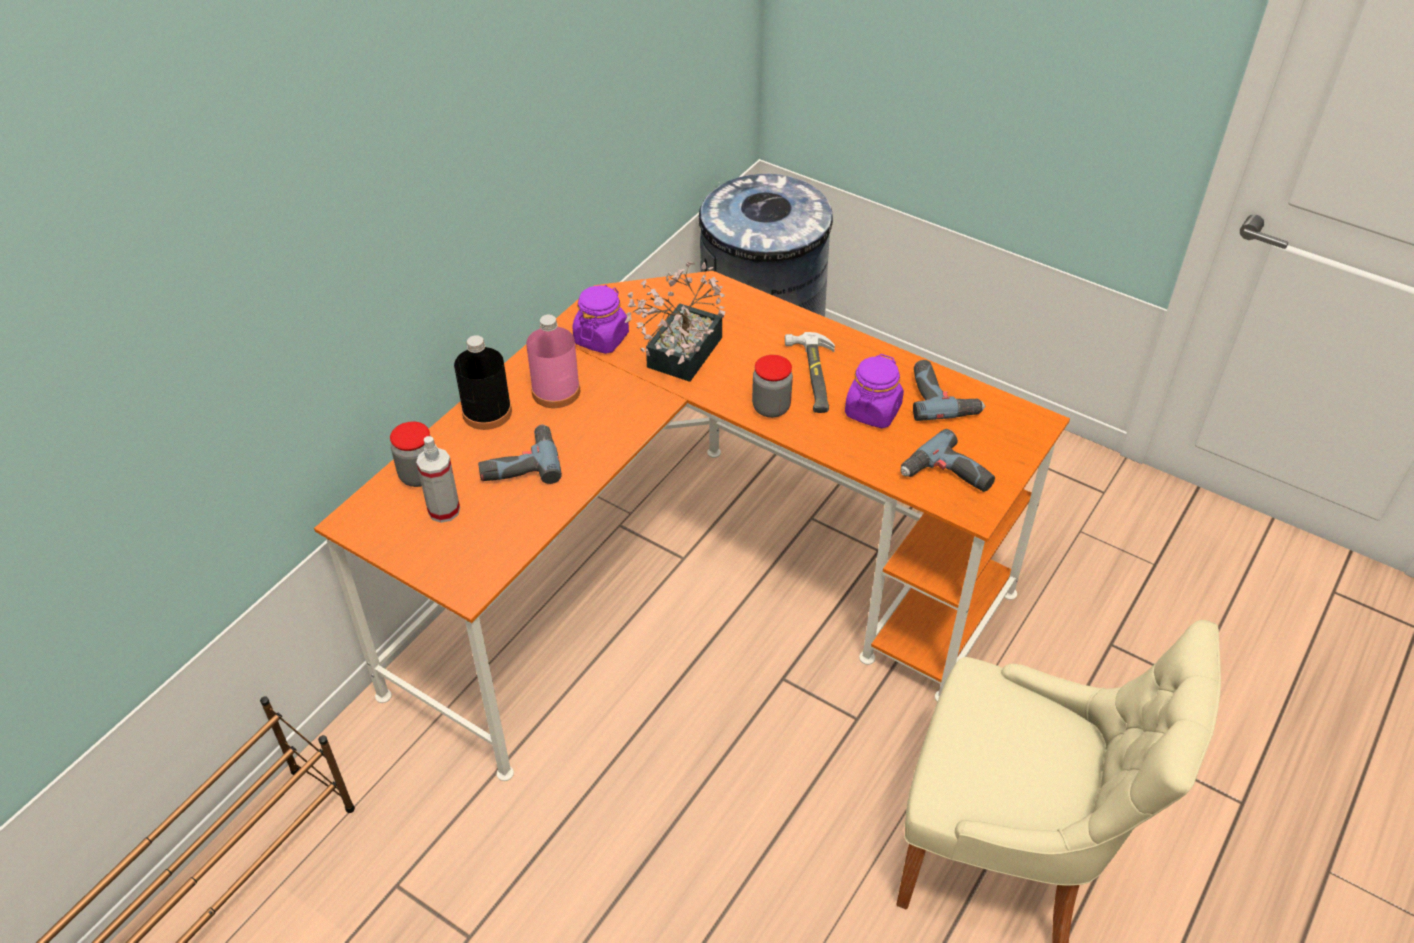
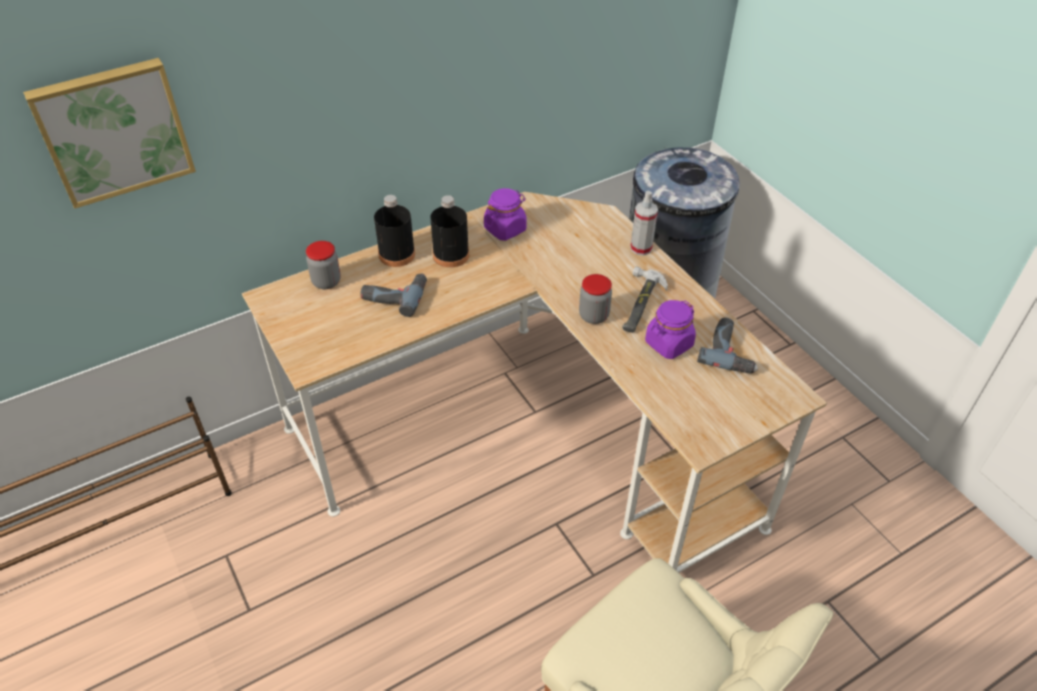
camera: 25 degrees right, 0 degrees up
orange desk [314,271,1070,781] -> beige desk [242,192,827,573]
spray bottle [416,436,460,523] -> spray bottle moved to [630,191,658,256]
pink bottle [526,315,580,408] -> black bottle [430,195,469,268]
potted plant [625,262,725,382] -> none
power drill [901,429,995,492] -> none
none -> picture [23,58,196,209]

